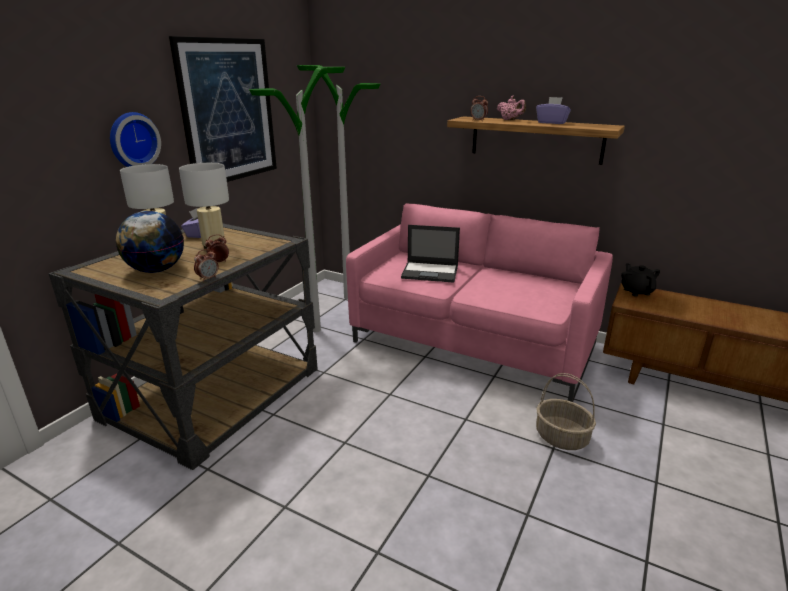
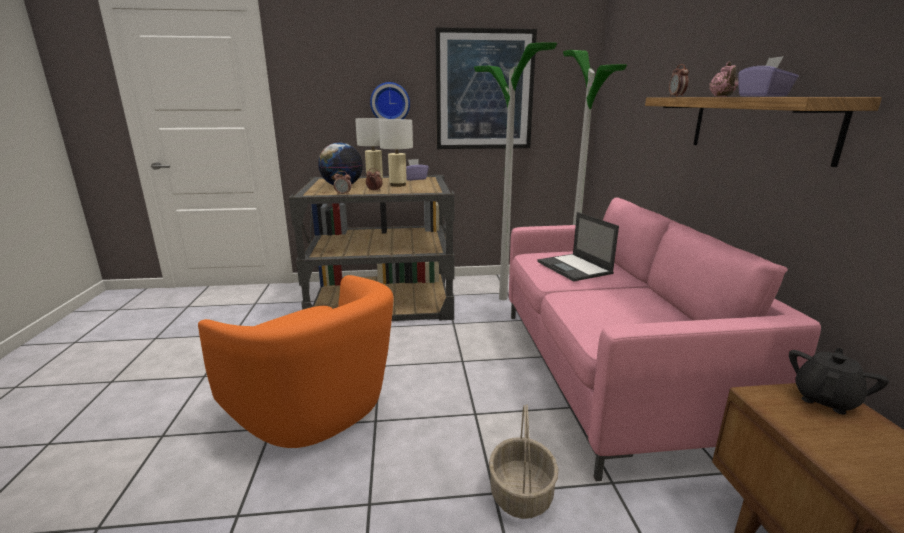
camera: 55 degrees right, 5 degrees down
none -> orange armchair [198,275,393,448]

